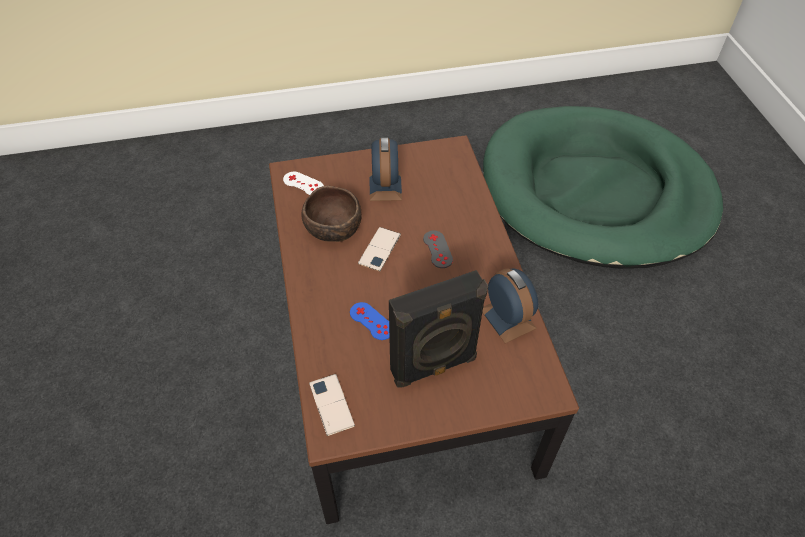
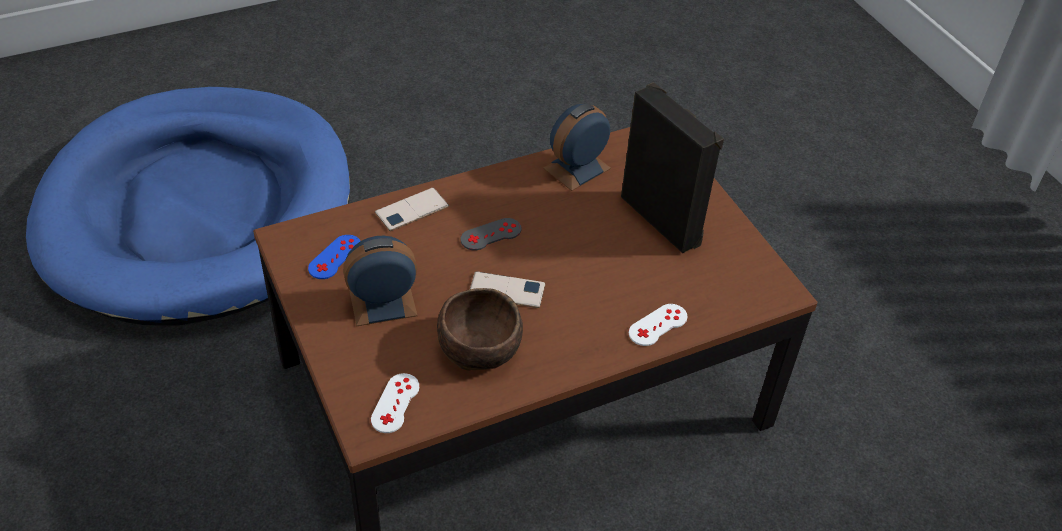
camera: 105 degrees left, 5 degrees down
phone [309,374,355,436] -> phone moved to [375,188,449,231]
blue game controller [350,302,389,340] -> blue game controller moved to [308,235,360,279]
green dog bed [483,106,723,269] -> blue dog bed [26,87,350,326]
none -> white game controller [628,304,688,346]

